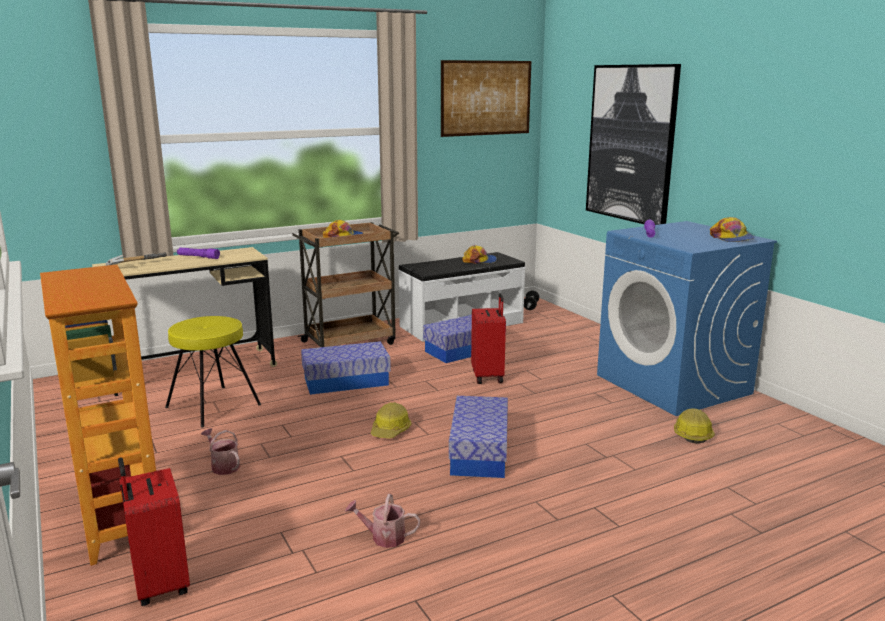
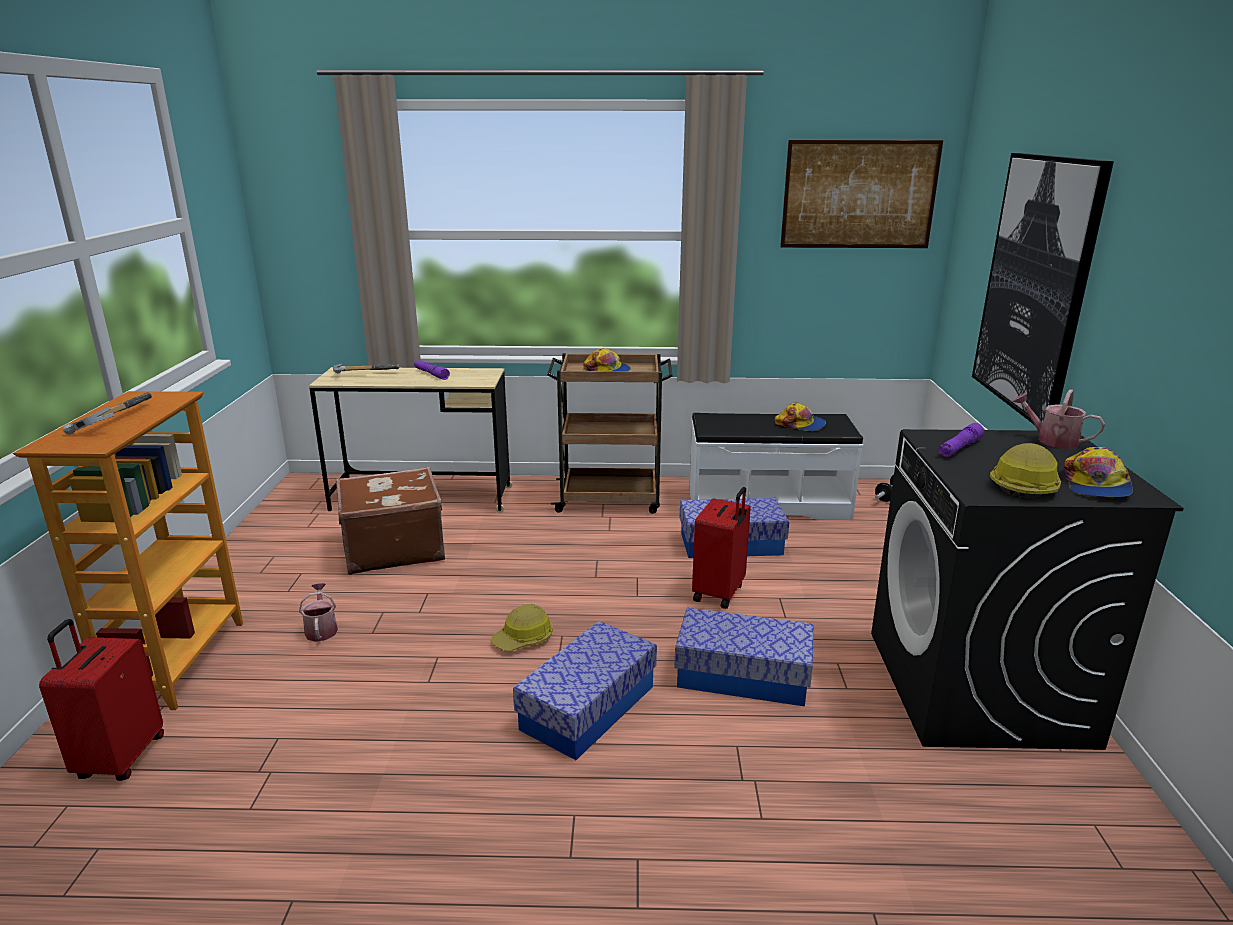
camera: 30 degrees right, 5 degrees up
yellow stool [165,316,261,428] -> brown suitcase [336,467,445,575]
storage box [301,341,391,395] -> storage box moved to [674,608,814,707]
watering can [345,494,420,548] -> watering can moved to [1012,389,1105,449]
blue washing machine [597,221,777,416] -> black washing machine [871,429,1184,750]
hard hat [674,408,715,444] -> hard hat moved to [990,443,1061,499]
none -> hammer [63,392,152,435]

